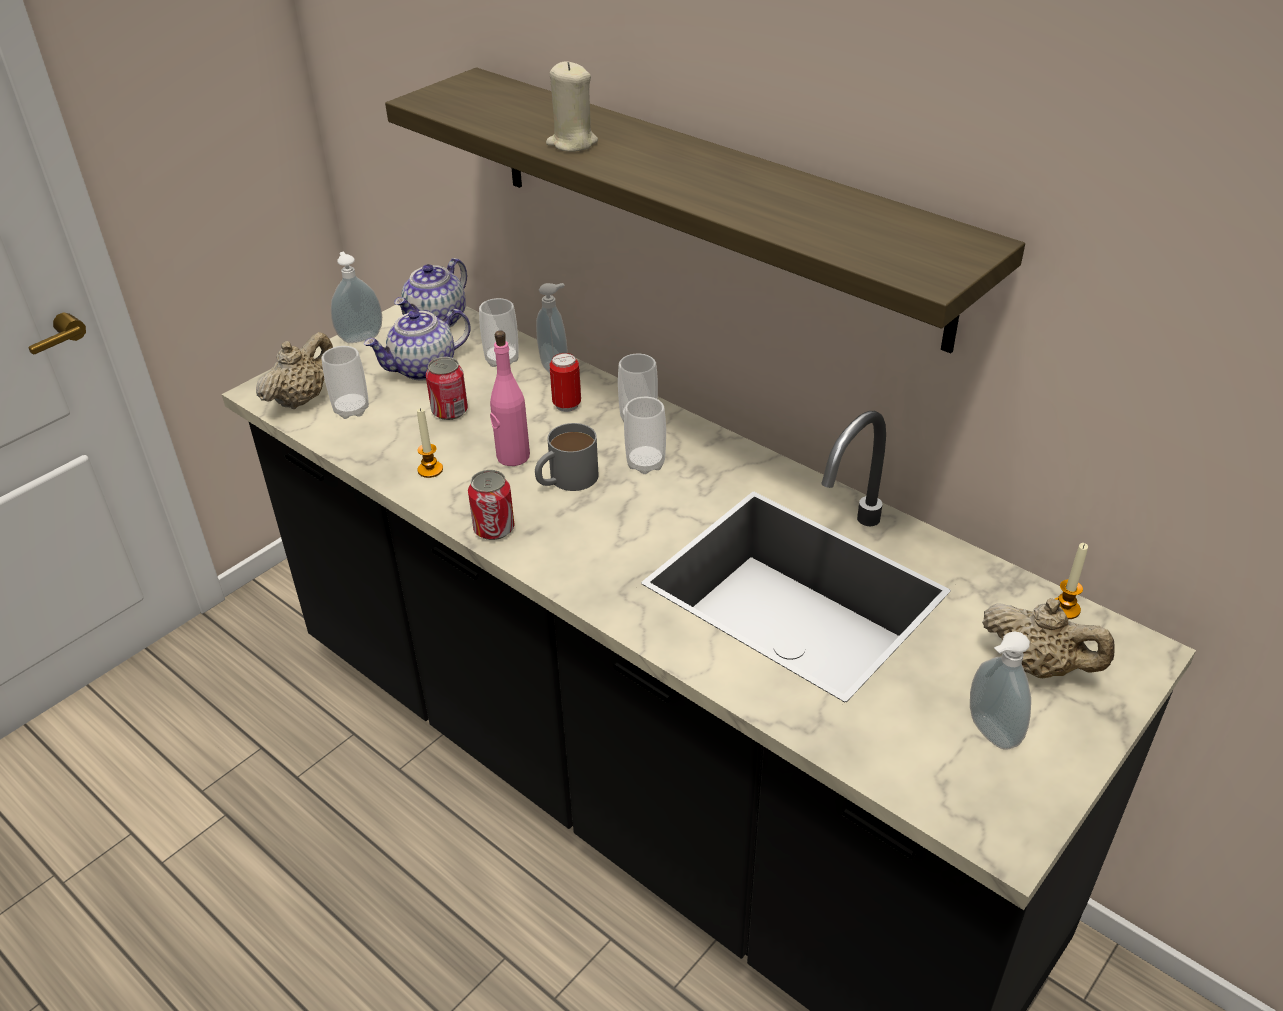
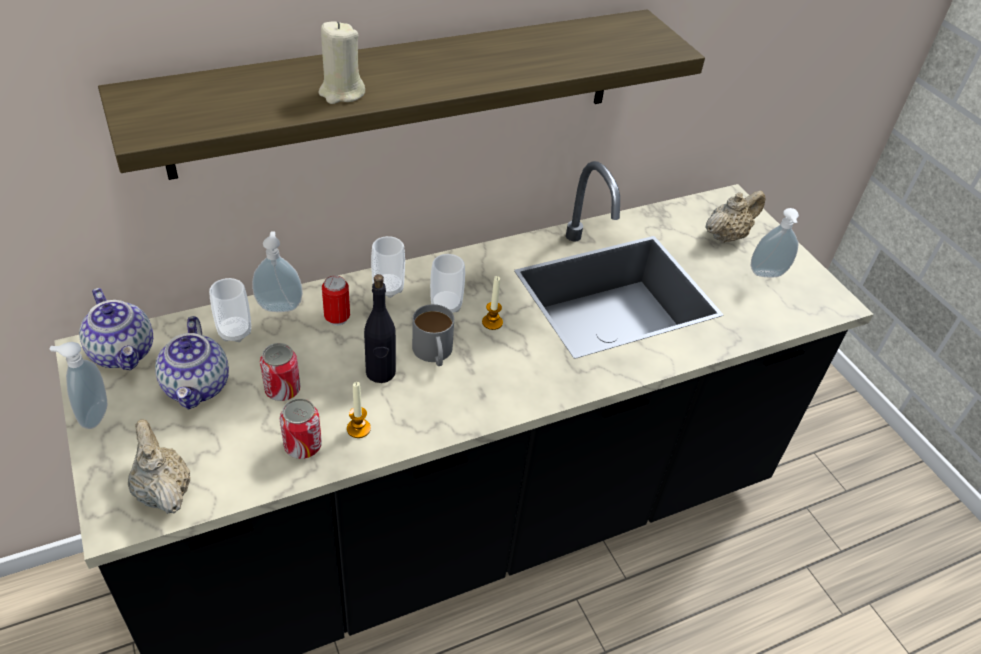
camera: 70 degrees left, 5 degrees up
cup [322,346,369,419] -> none
can [468,470,515,540] -> can moved to [279,398,322,459]
pink bottle [490,330,530,466] -> black bottle [364,274,396,383]
candle [1055,543,1088,619] -> candle moved to [482,276,503,330]

